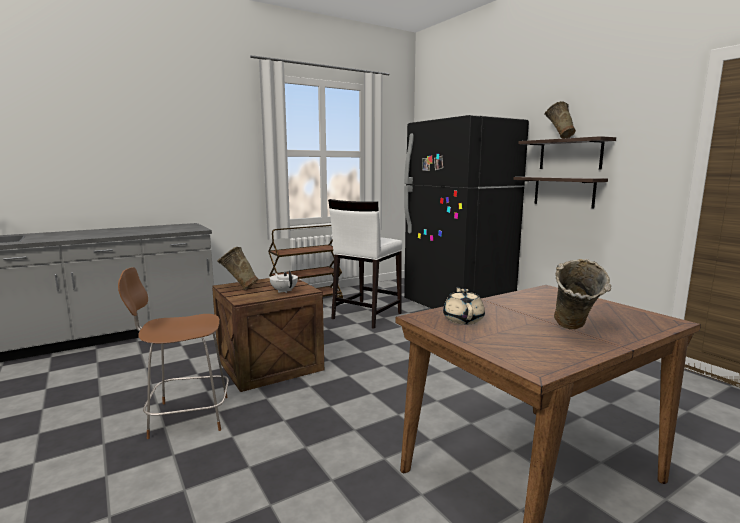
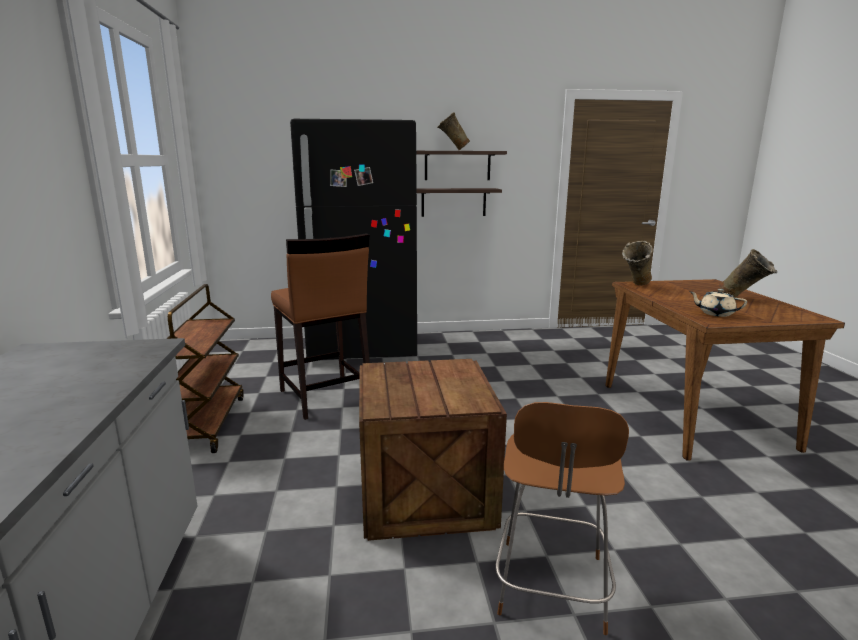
camera: 65 degrees left, 5 degrees up
beige vase [217,247,259,290] -> beige vase moved to [622,241,653,285]
white teapot [269,270,298,293] -> none
white stool [328,199,402,329] -> brown stool [271,233,370,420]

